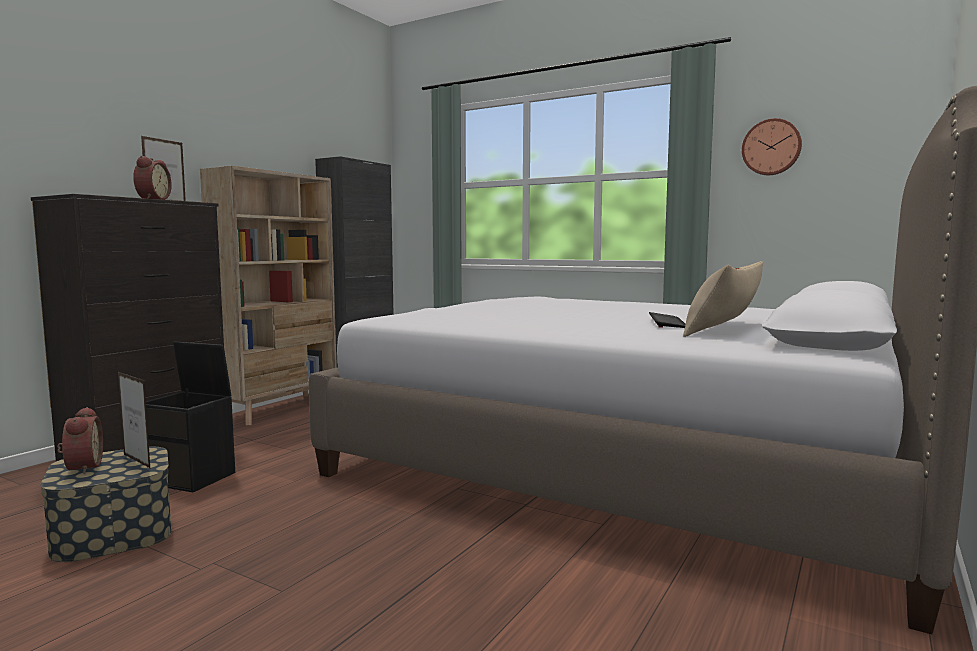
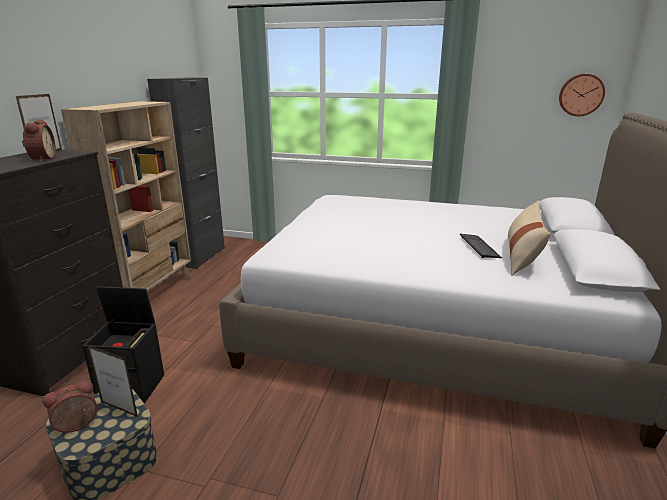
camera: 15 degrees left, 15 degrees up
alarm clock [57,407,103,474] -> alarm clock turned 90 degrees counterclockwise [42,380,97,433]
wall clock [742,118,802,175] -> wall clock moved to [559,74,605,116]

